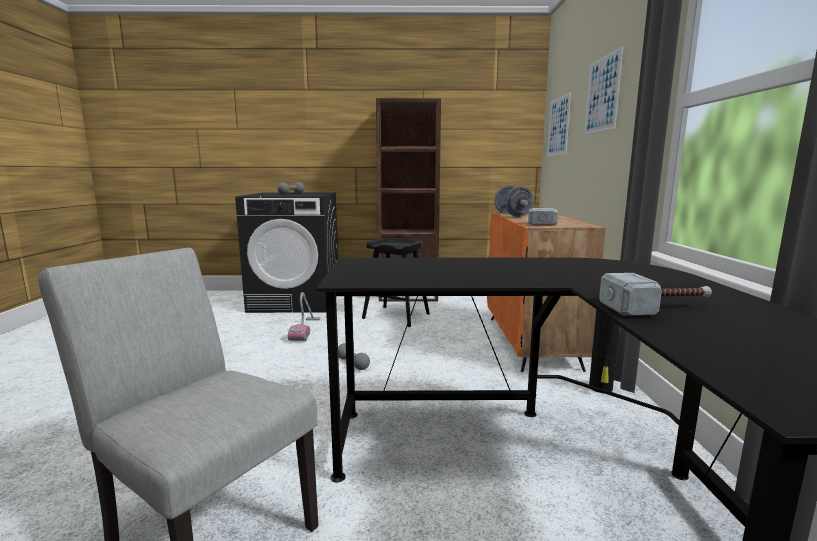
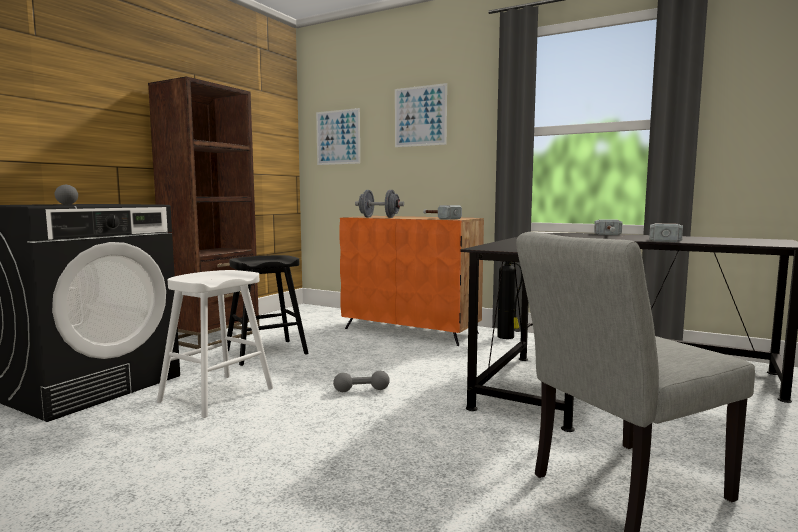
camera: 60 degrees left, 5 degrees down
vacuum cleaner [288,292,321,341] -> white stool [157,270,273,418]
none -> hammer [594,219,622,235]

